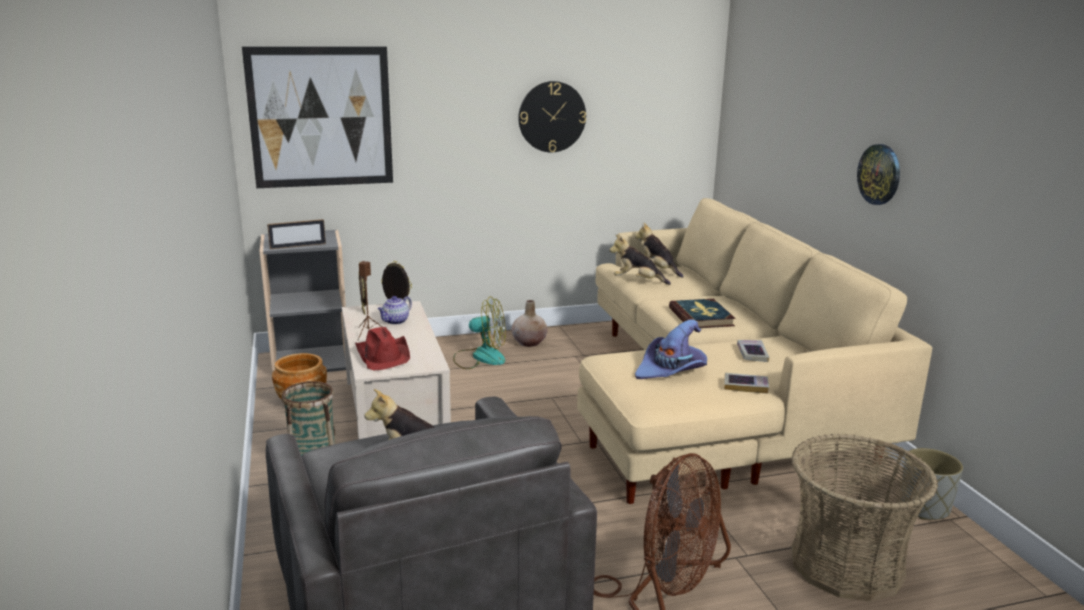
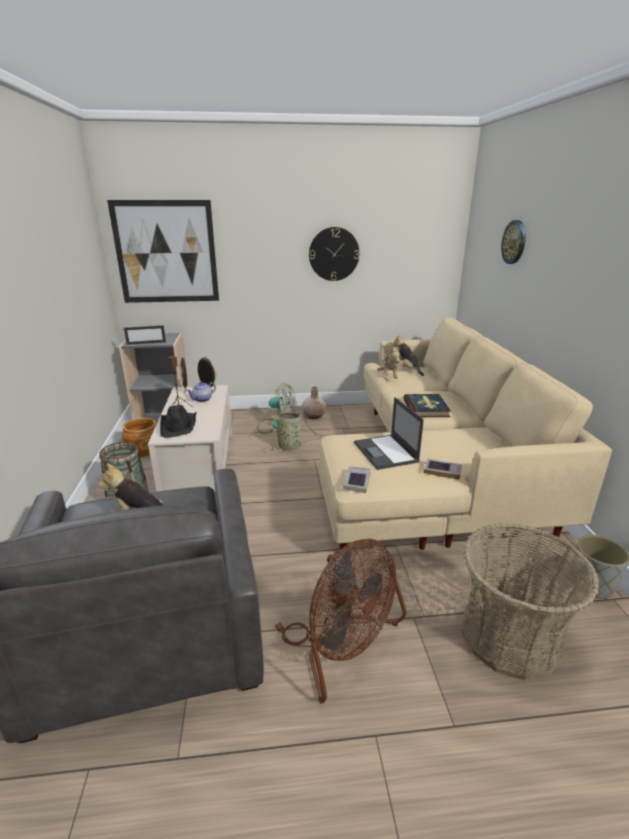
camera: 10 degrees right, 5 degrees up
red hat [355,327,410,370] -> black hat [160,405,197,438]
plush toy [609,235,671,285] -> plush toy turned 120 degrees counterclockwise [377,348,400,378]
purple hat [635,319,707,379] -> laptop [354,397,424,470]
book [737,340,769,362] -> book moved to [343,466,371,493]
wall clock [857,144,900,205] -> wall clock moved to [501,220,526,264]
none -> basket [266,412,322,451]

